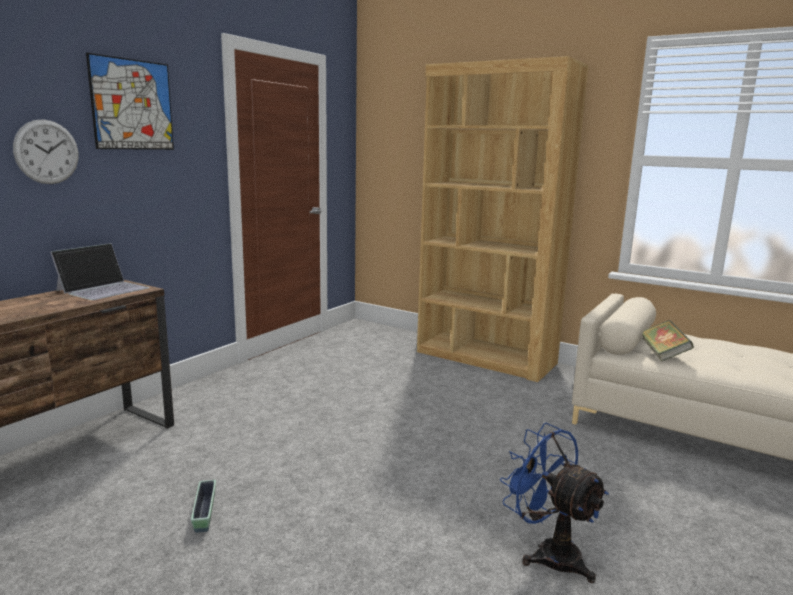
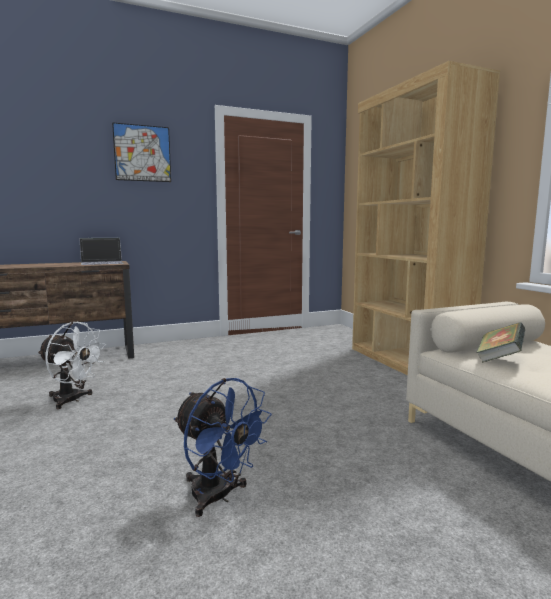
camera: 35 degrees right, 5 degrees down
wall clock [13,119,78,184] -> none
planter [191,480,216,533] -> white fan [38,322,106,409]
blue fan [500,423,609,583] -> blue fan turned 135 degrees clockwise [174,378,272,517]

